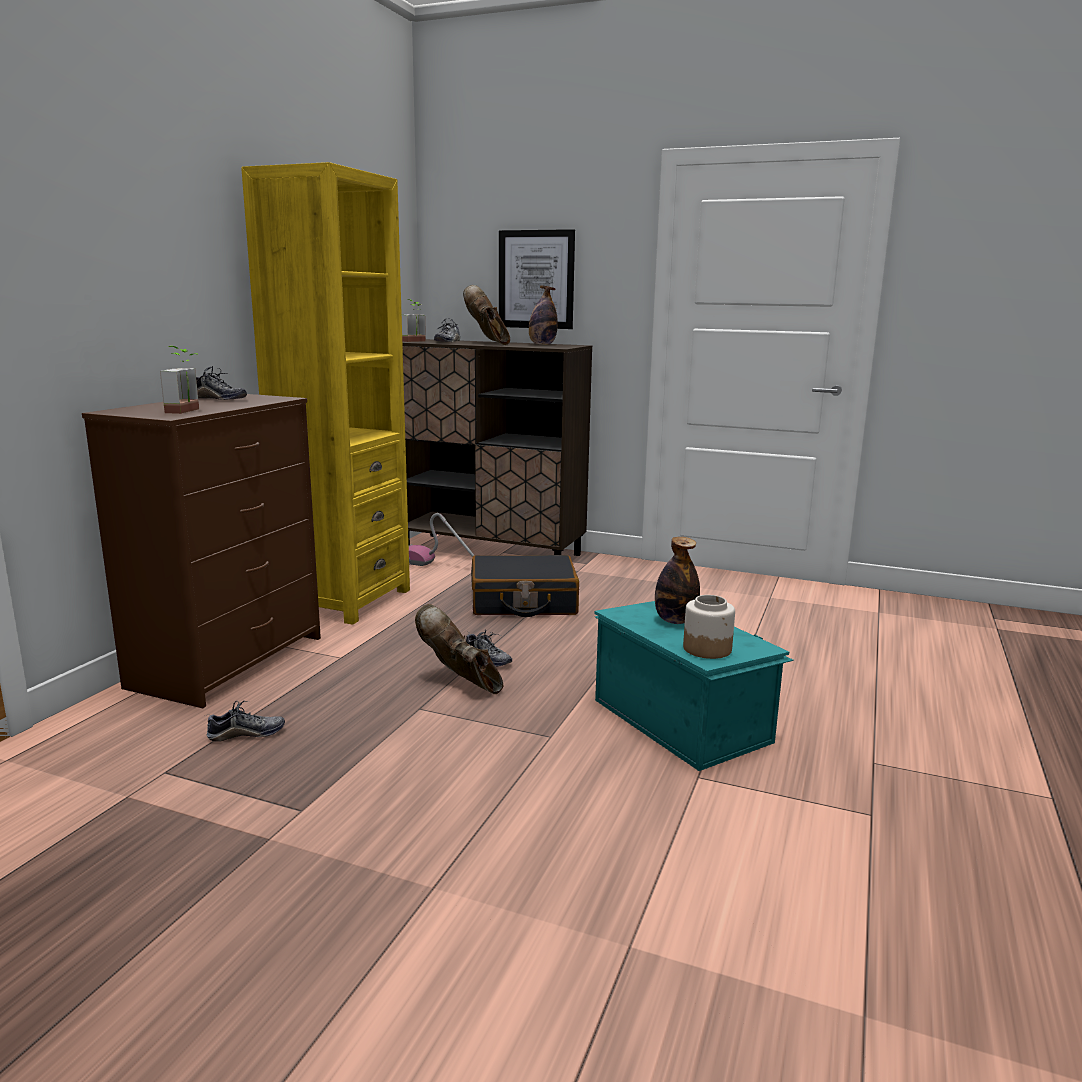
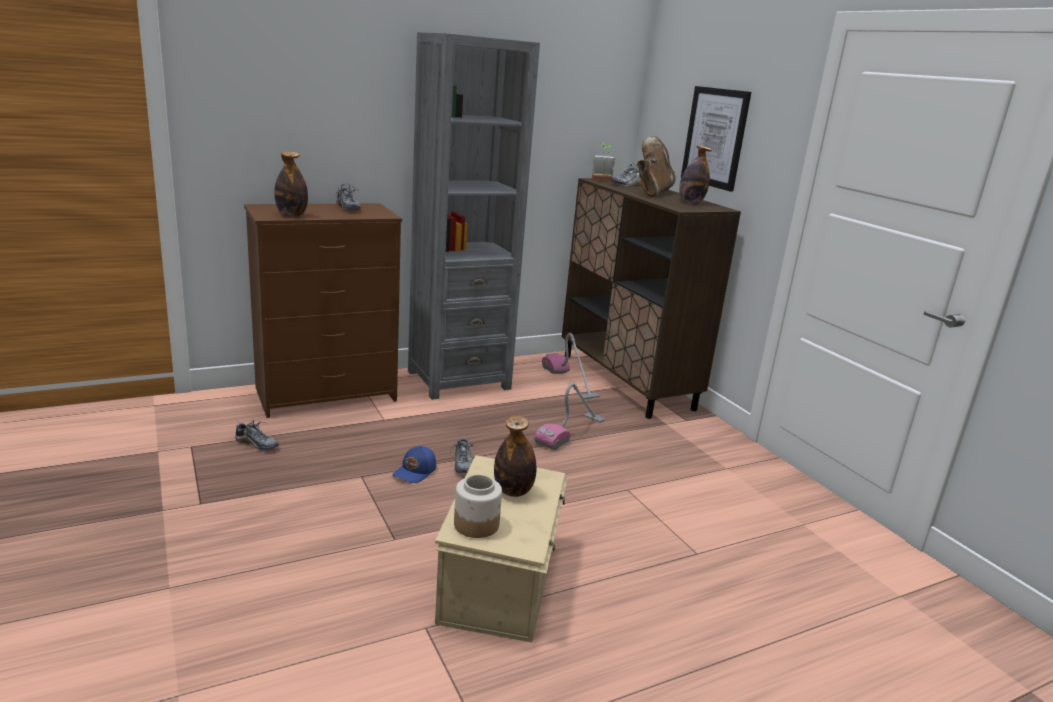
camera: 40 degrees right, 5 degrees up
potted plant [160,346,199,414] -> bottle [274,151,308,216]
yellow bookcase [241,162,410,625] -> grey bookcase [408,32,540,400]
brown boot [415,604,503,694] -> blue cap [393,446,436,483]
black suitcase [471,555,579,617] -> vacuum cleaner [534,383,605,450]
turquoise storage box [594,601,794,771] -> beige storage box [435,455,568,643]

